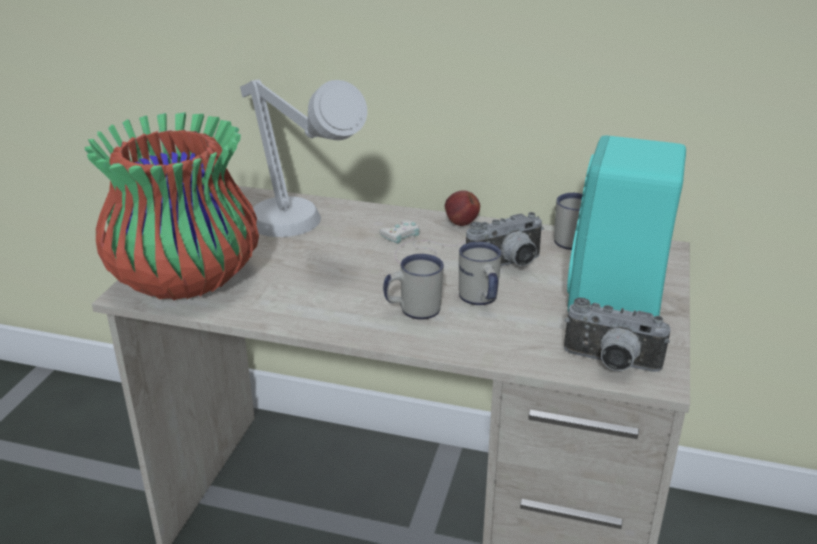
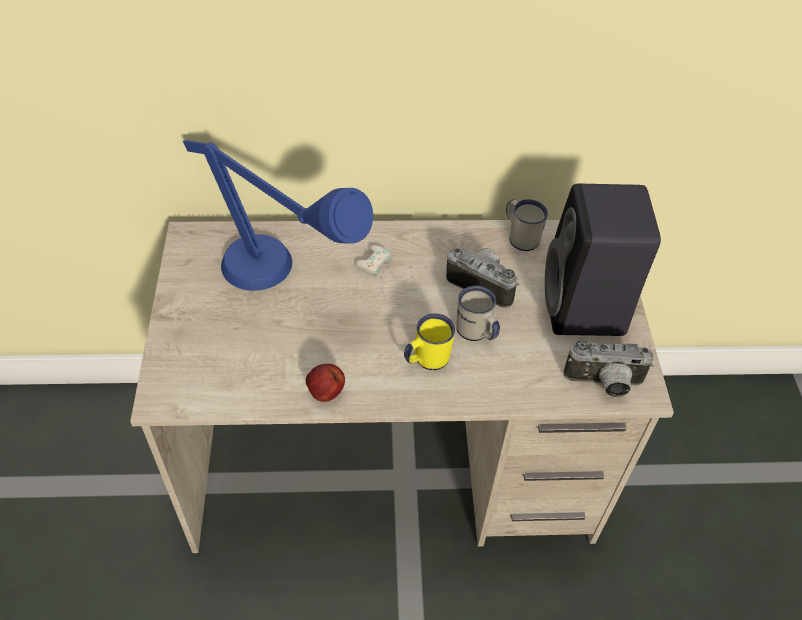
camera: 20 degrees left, 20 degrees up
vase [85,112,259,300] -> none
grey table lamp [240,80,367,237] -> blue table lamp [183,140,373,291]
white mug [383,254,444,320] -> yellow mug [404,313,455,370]
apple [445,190,480,226] -> apple moved to [306,364,345,402]
camera [466,212,544,266] -> camera turned 105 degrees counterclockwise [446,248,519,308]
turquoise speaker [567,135,686,317] -> black speaker [545,184,661,336]

